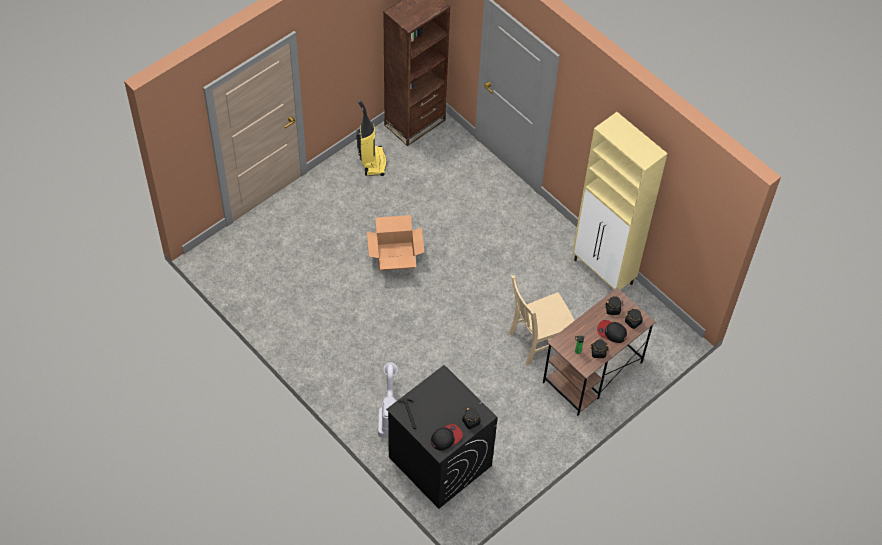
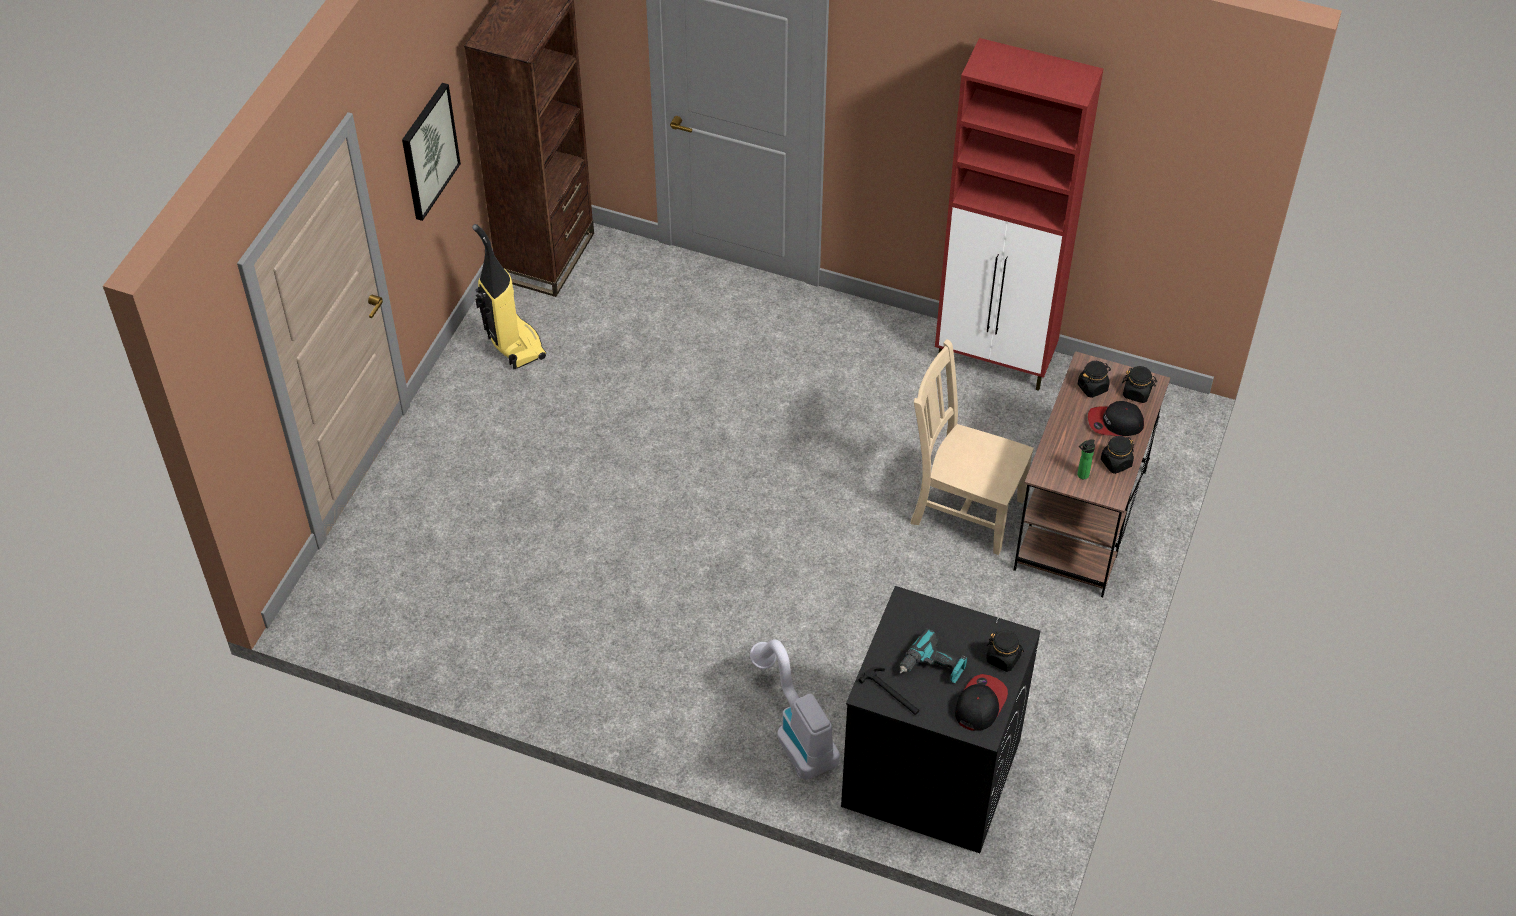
camera: 25 degrees left, 5 degrees down
cardboard box [367,215,425,271] -> none
beige chair [509,275,575,366] -> beige chair turned 75 degrees clockwise [910,339,1034,555]
beige cabinet [572,112,668,290] -> red cabinet [935,38,1103,391]
none -> picture [402,83,461,221]
none -> power drill [900,629,967,683]

